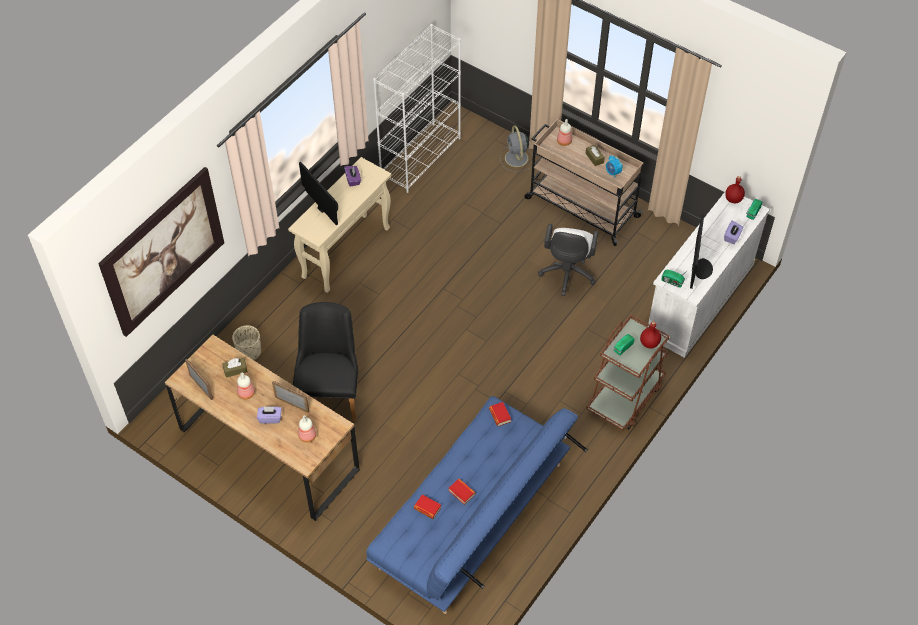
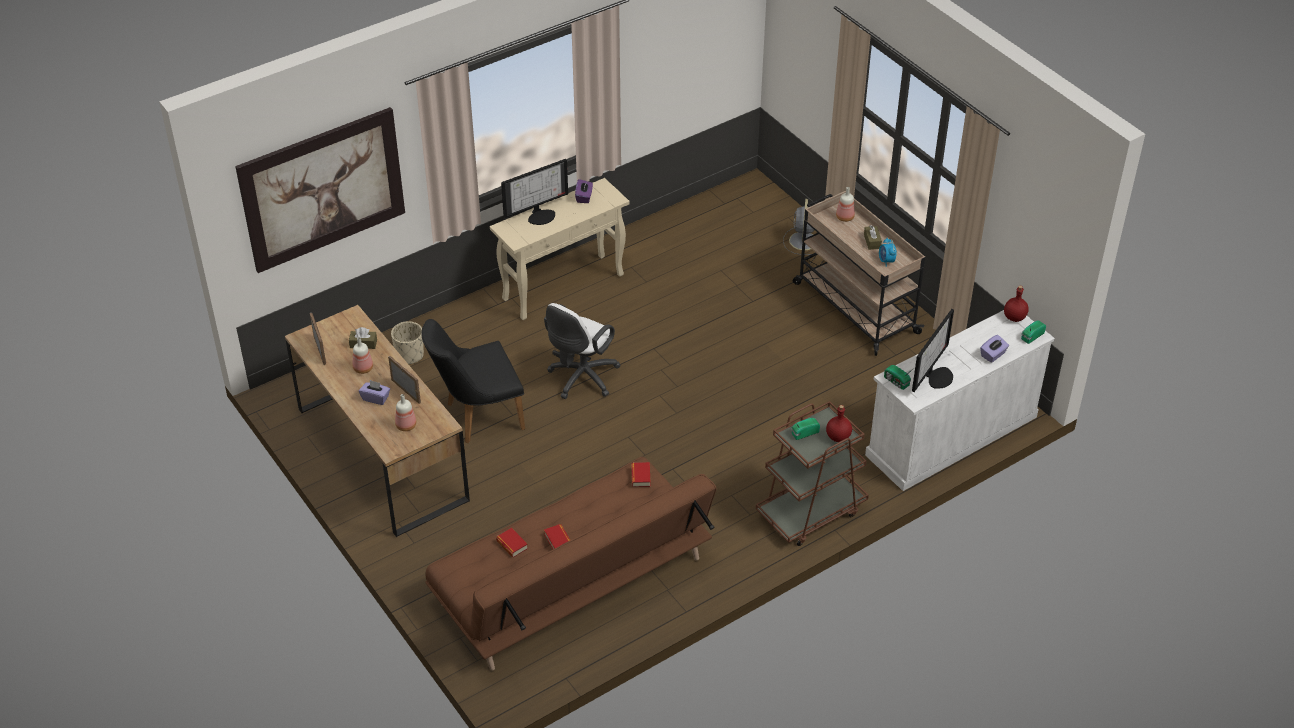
camera: 20 degrees right, 10 degrees down
black chair [293,302,358,421] -> black chair turned 135 degrees counterclockwise [421,319,525,444]
monitor [299,162,338,225] -> monitor turned 75 degrees clockwise [501,159,568,225]
blue sofa [366,396,588,614] -> brown sofa [425,457,717,671]
white bookcase [373,24,461,193] -> none
white office chair [538,224,598,296] -> white office chair moved to [544,303,621,399]

